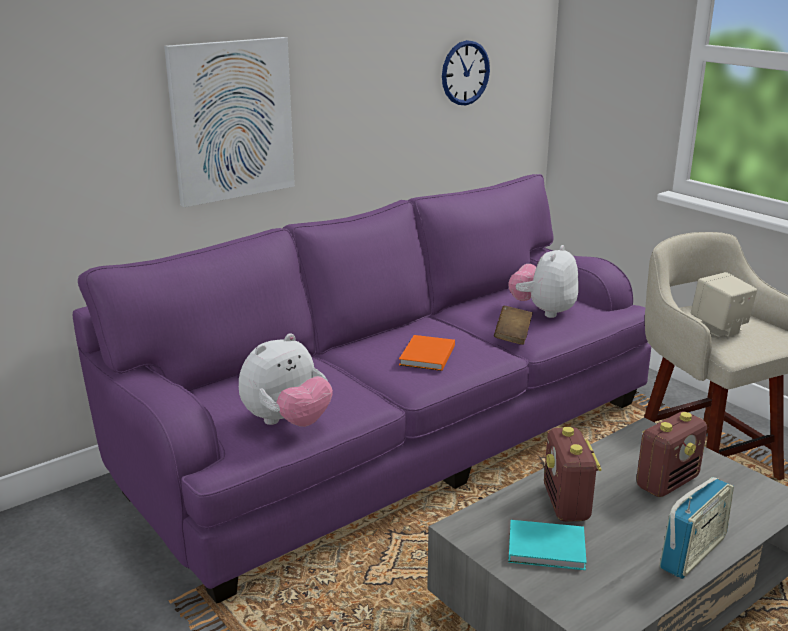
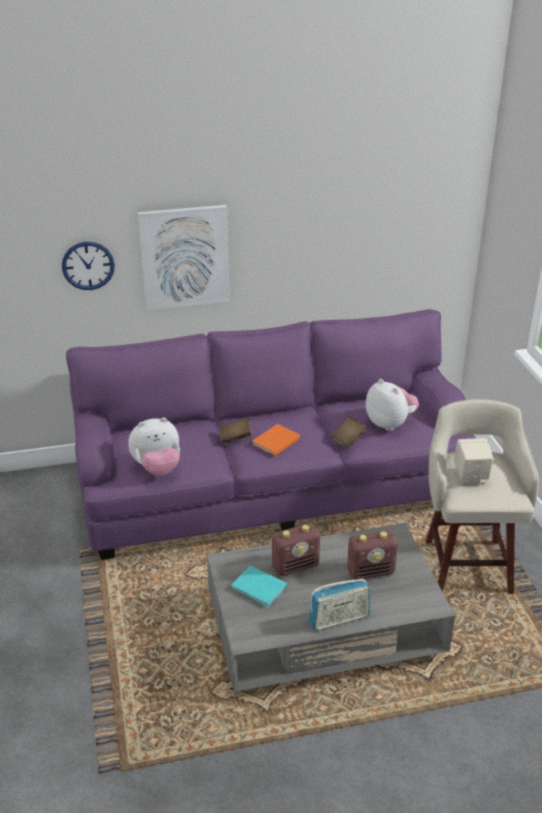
camera: 25 degrees right, 10 degrees up
wall clock [442,40,490,105] -> wall clock moved to [62,242,115,290]
plush toy [509,245,579,318] -> plush toy turned 90 degrees clockwise [366,379,419,431]
radio [544,427,602,522] -> radio turned 135 degrees counterclockwise [272,523,320,576]
none -> brown book [219,418,252,444]

